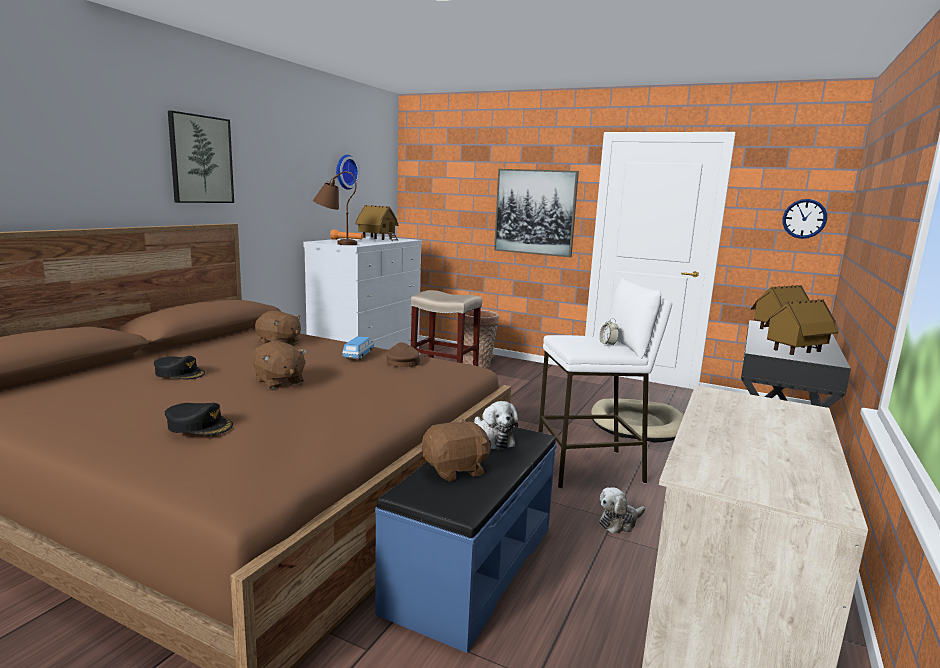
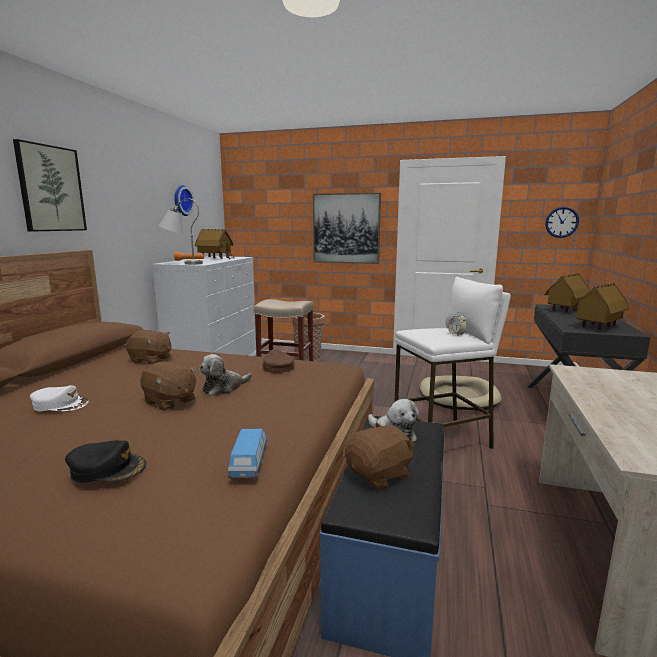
camera: 10 degrees left, 0 degrees up
black cap [154,356,205,379] -> white cap [30,385,88,411]
brown table lamp [313,171,357,245] -> grey table lamp [159,198,203,265]
toy car [342,336,374,360] -> toy car moved to [228,429,267,478]
plush toy [599,487,645,534] -> plush toy moved to [199,354,252,396]

